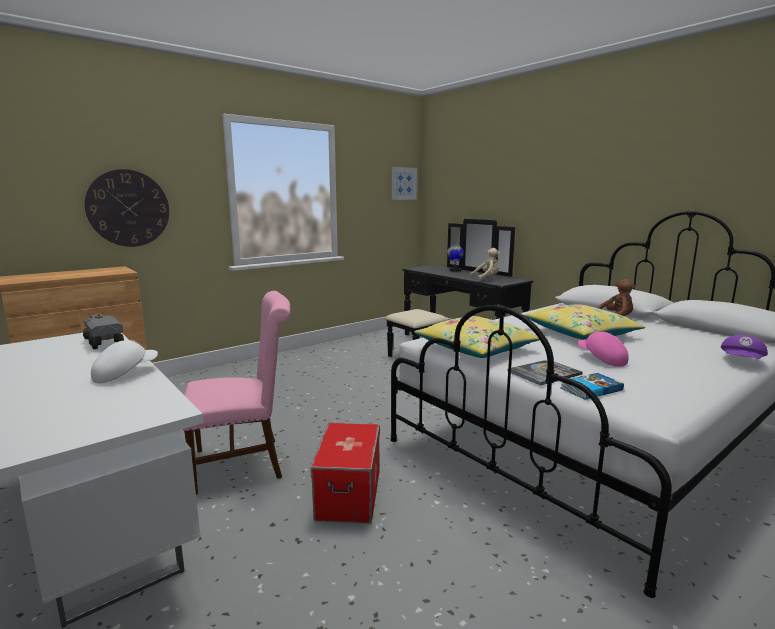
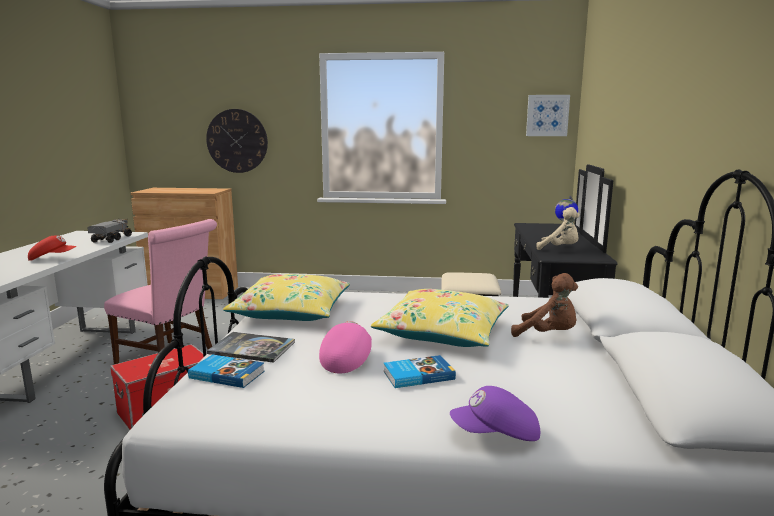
camera: 45 degrees right, 0 degrees up
white cap [91,339,158,383] -> red cap [28,236,77,261]
none -> book [383,355,456,388]

